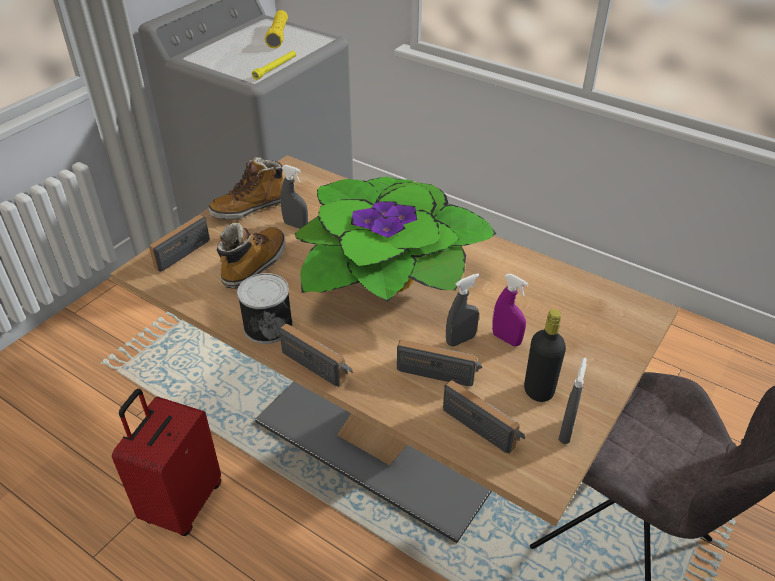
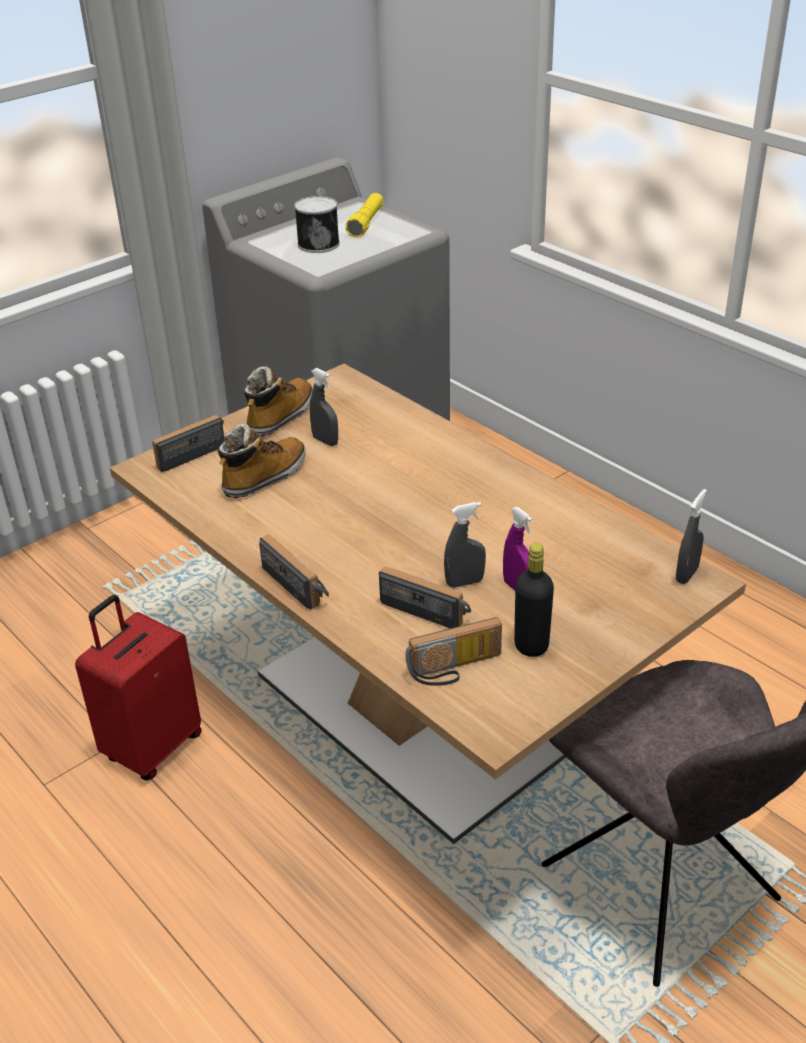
camera: 15 degrees right, 5 degrees down
boot [208,157,284,220] -> boot turned 135 degrees clockwise [244,366,313,437]
can [237,273,293,344] -> can moved to [294,196,340,253]
yellow flashlight [252,51,296,80] -> none
potted plant [295,177,496,302] -> none
radio [443,380,525,454] -> radio turned 105 degrees clockwise [405,617,502,686]
grey spray bottle [558,358,587,444] -> grey spray bottle moved to [676,489,707,584]

